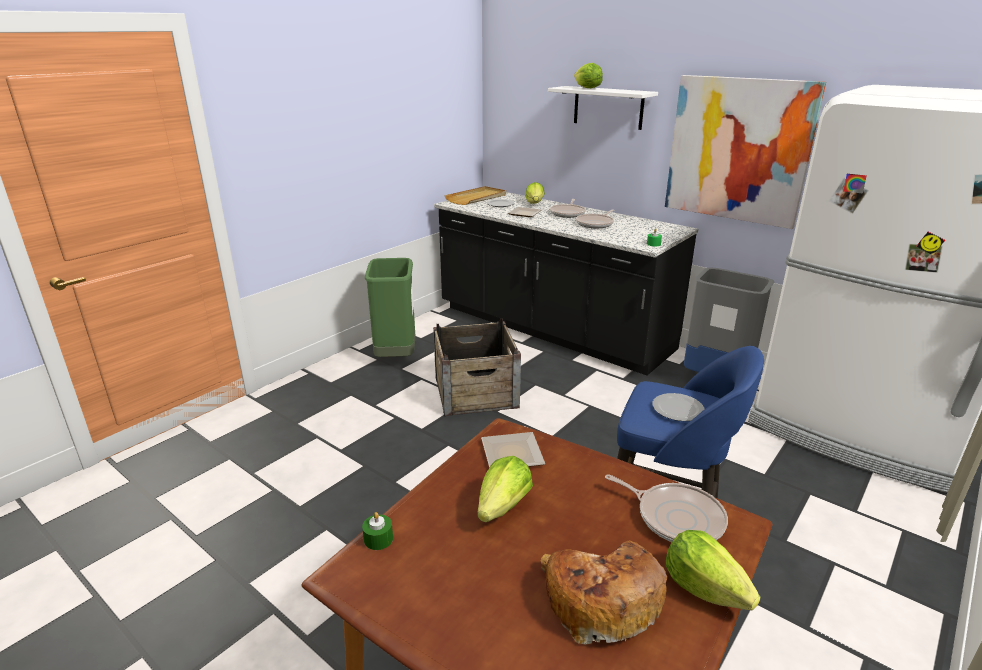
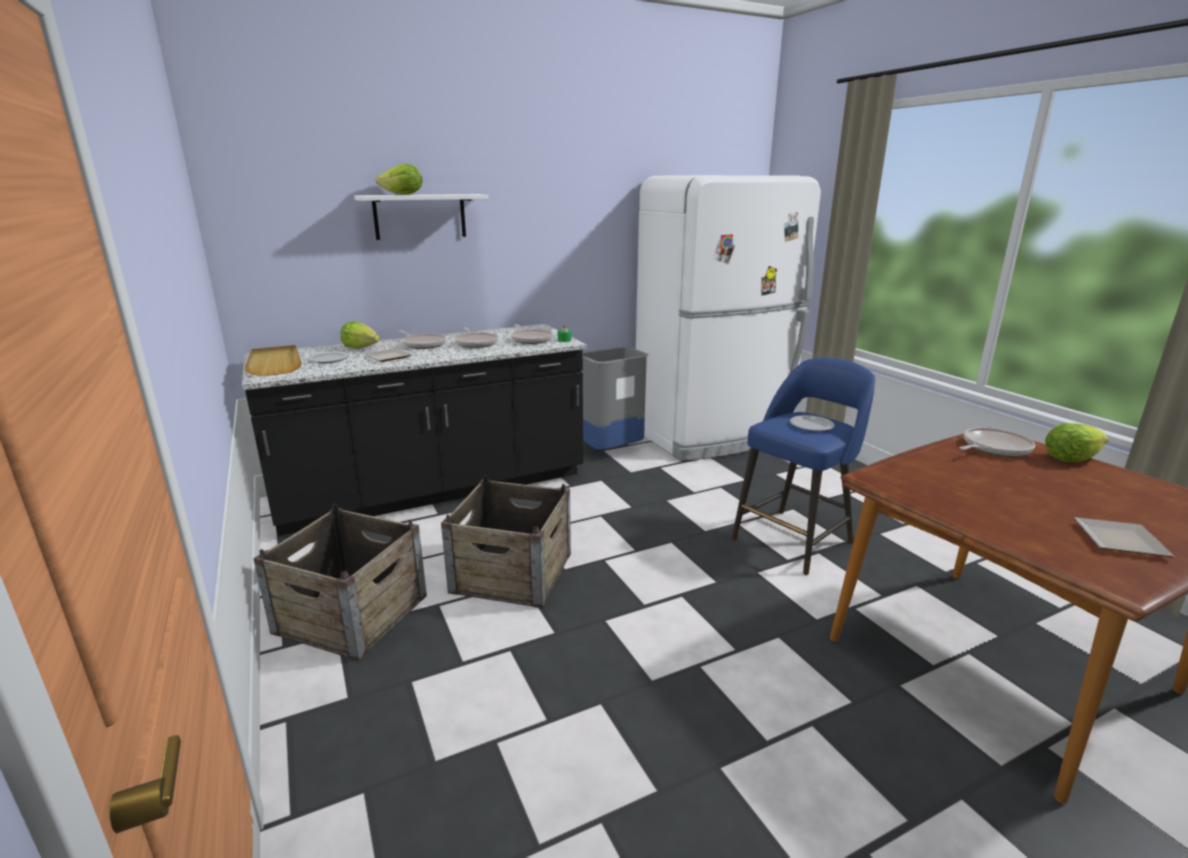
camera: 65 degrees left, 5 degrees down
green candle [362,512,393,550] -> none
green trash can [365,258,416,357] -> crate [253,504,427,661]
lettuce [477,456,533,522] -> none
plate [481,432,545,468] -> plate moved to [1074,517,1174,557]
bread [540,540,667,645] -> none
picture [665,75,826,229] -> none
none -> frying pan [511,324,553,344]

